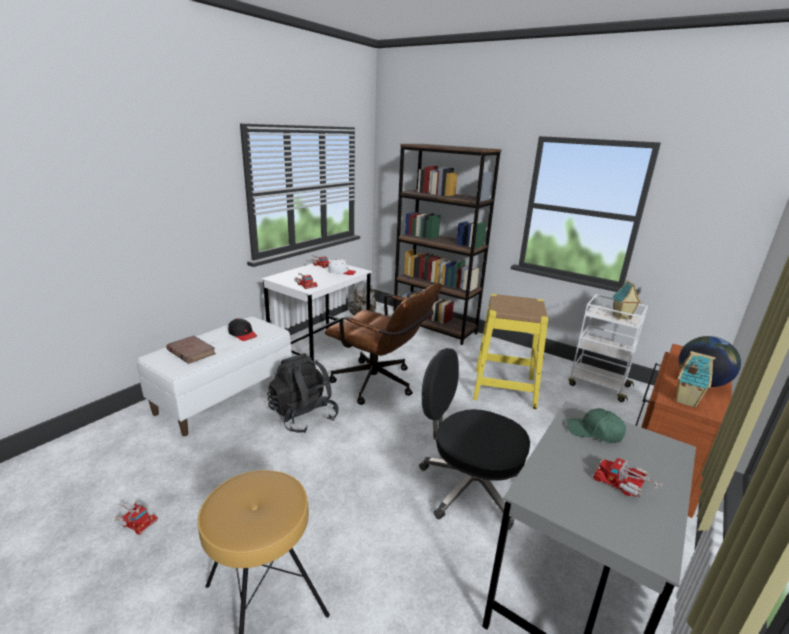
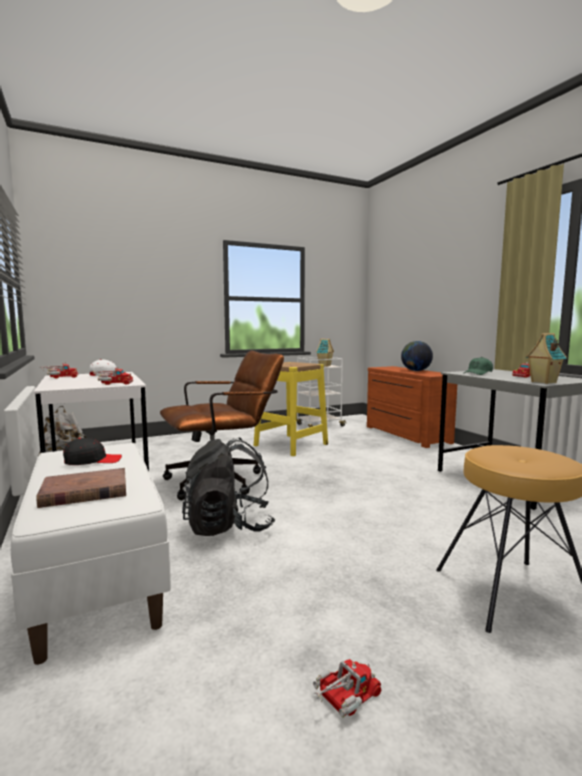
camera: 60 degrees left, 15 degrees down
brown bookcase [393,144,501,345] -> none
black office chair [419,348,530,530] -> none
toy house [675,351,716,408] -> toy house moved to [526,333,567,384]

